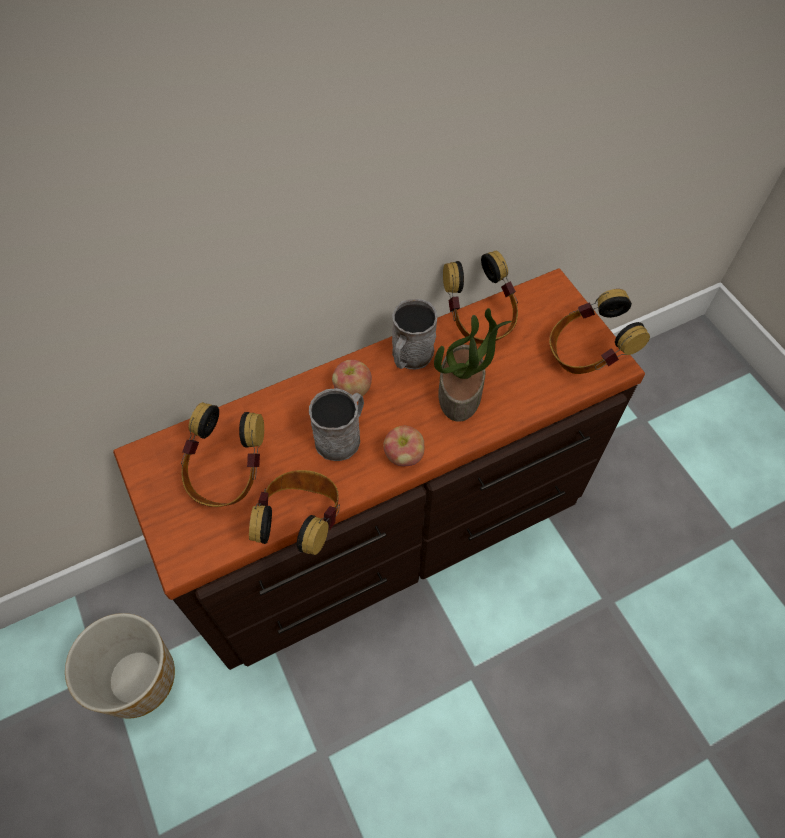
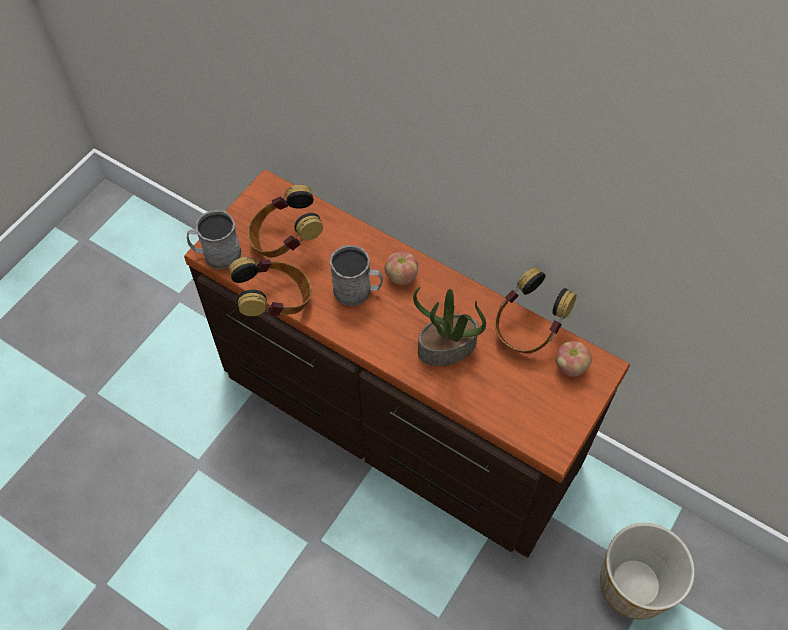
camera: 60 degrees right, 0 degrees up
planter [65,613,175,719] -> planter moved to [600,523,695,620]
apple [383,425,424,466] -> apple moved to [556,341,592,377]
grey mug [392,299,438,369] -> grey mug moved to [187,210,242,269]
headphones [549,289,650,374] -> none

